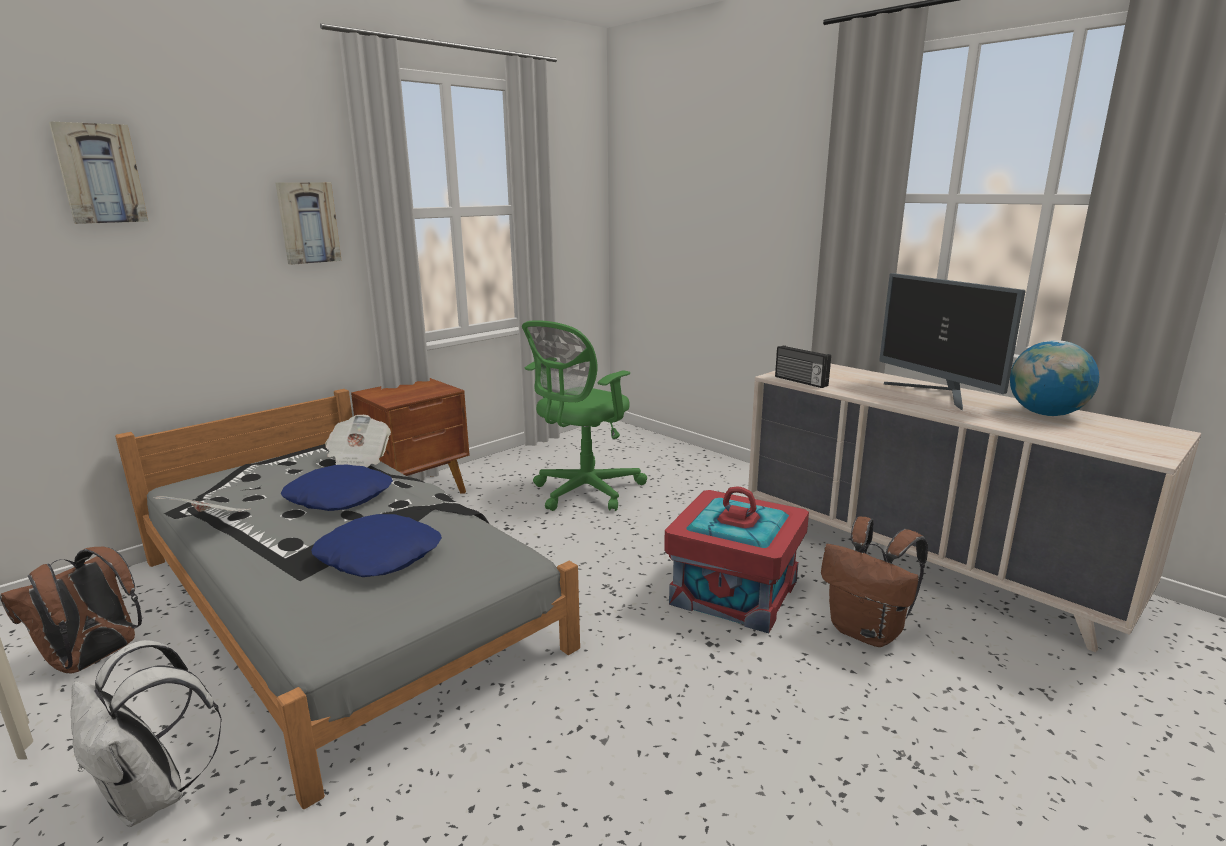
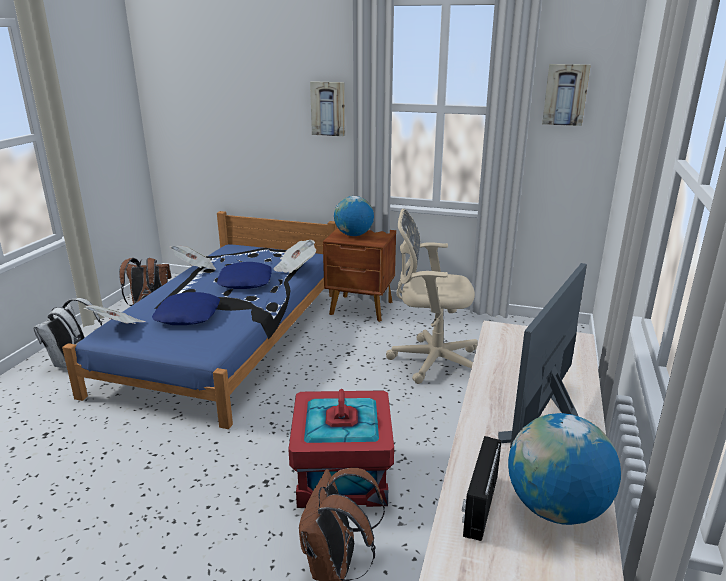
camera: 60 degrees right, 5 degrees up
picture [49,121,148,224] -> picture moved to [542,64,590,126]
grey bed [115,389,580,809] -> blue bed [62,211,337,429]
green office chair [522,320,647,511] -> beige office chair [386,208,478,384]
radio [775,345,831,388] -> radio moved to [462,436,501,541]
none -> newspaper [83,305,146,324]
none -> globe [334,196,374,236]

